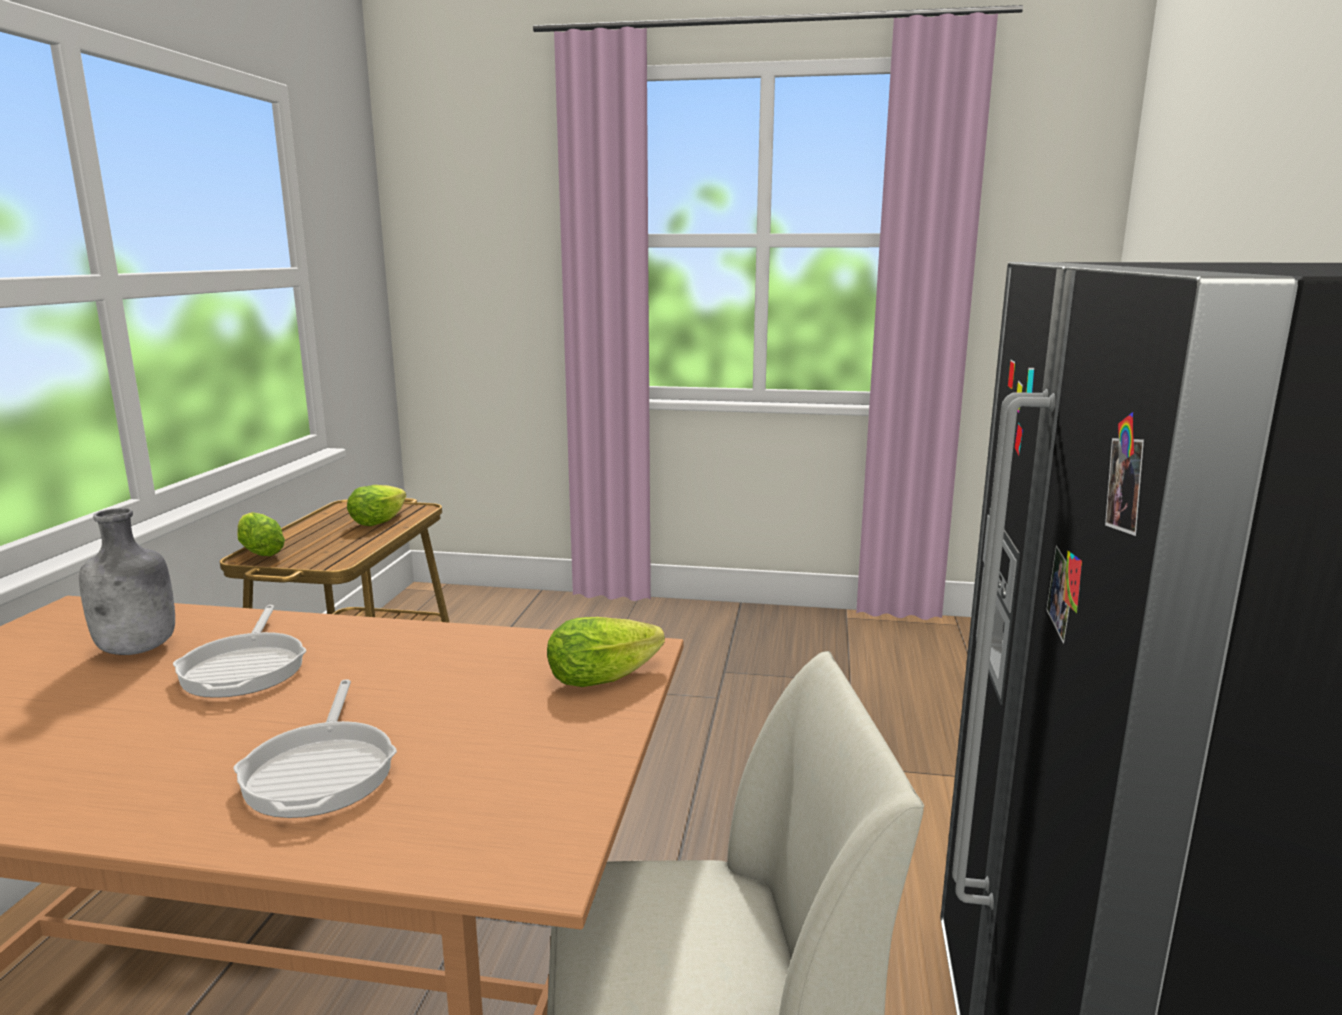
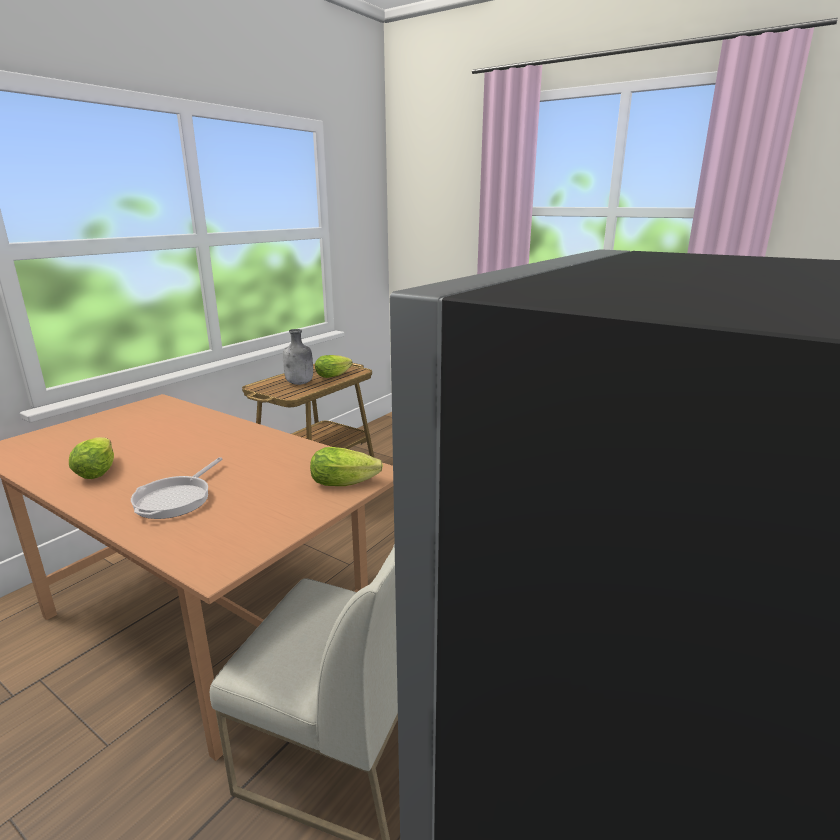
camera: 25 degrees right, 5 degrees up
grey bottle [79,508,175,655] -> grey bottle moved to [283,329,313,385]
frying pan [173,605,306,698] -> none
lettuce [238,512,285,556] -> lettuce moved to [69,437,114,479]

